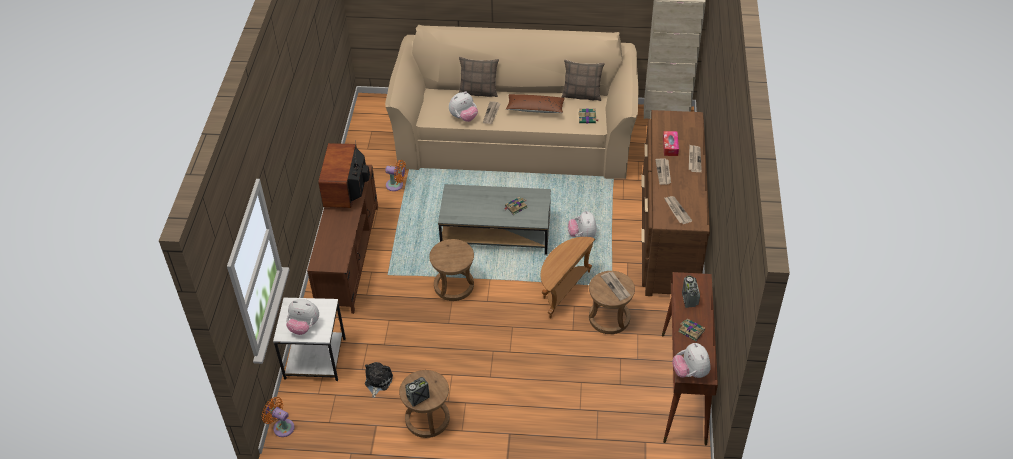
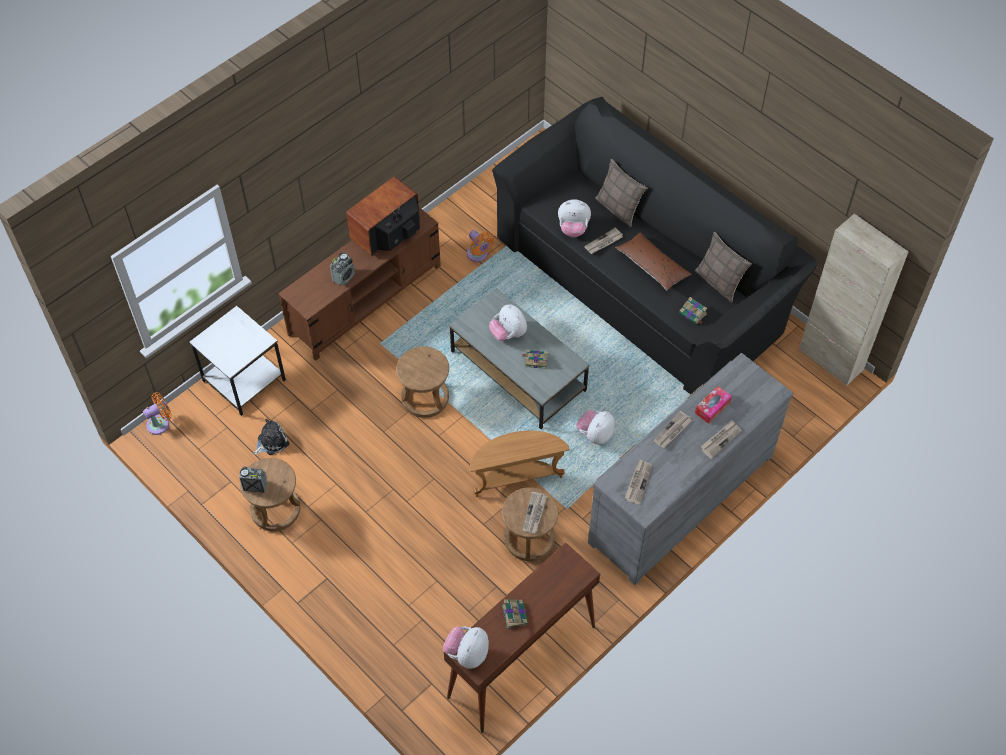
camera: 40 degrees right, 10 degrees up
orange fan [262,397,295,437] -> orange fan turned 75 degrees clockwise [143,392,172,435]
plush toy [286,299,319,335] -> plush toy moved to [489,304,527,341]
beige sofa [385,25,639,179] -> black sofa [492,97,817,394]
brown dresser [641,110,710,296] -> grey dresser [588,353,793,585]
radio [682,275,700,308] -> radio moved to [330,252,355,285]

